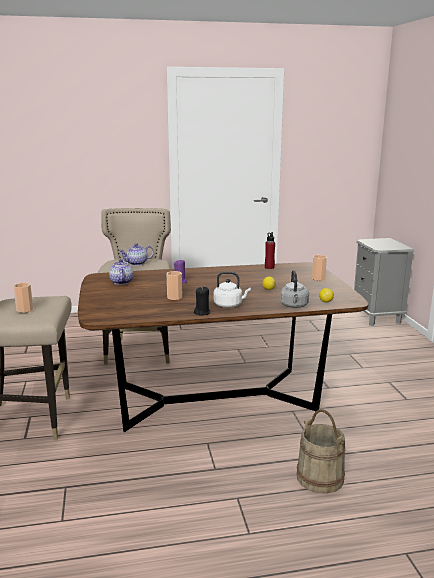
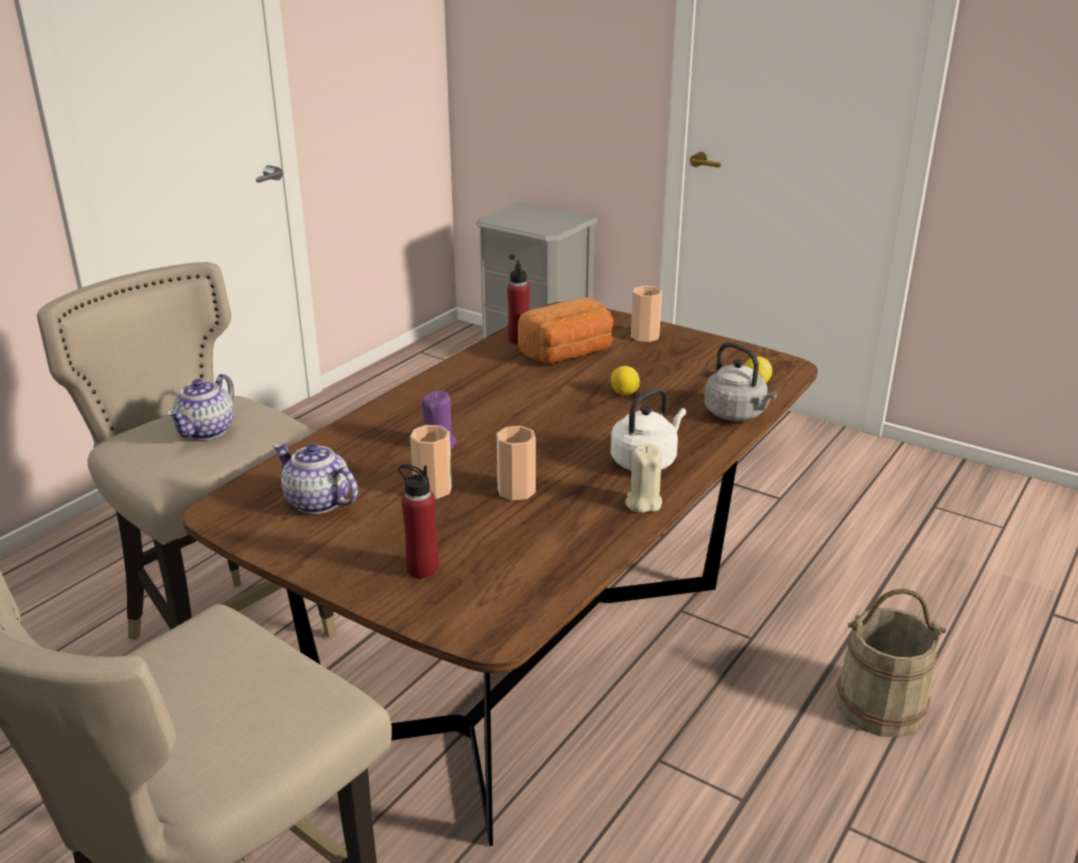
camera: 45 degrees left, 10 degrees up
cup [13,283,33,313] -> cup moved to [410,425,452,499]
black candle [194,287,210,316] -> beige candle [625,444,662,513]
none -> red bottle [398,465,439,579]
none -> bread [518,297,613,364]

